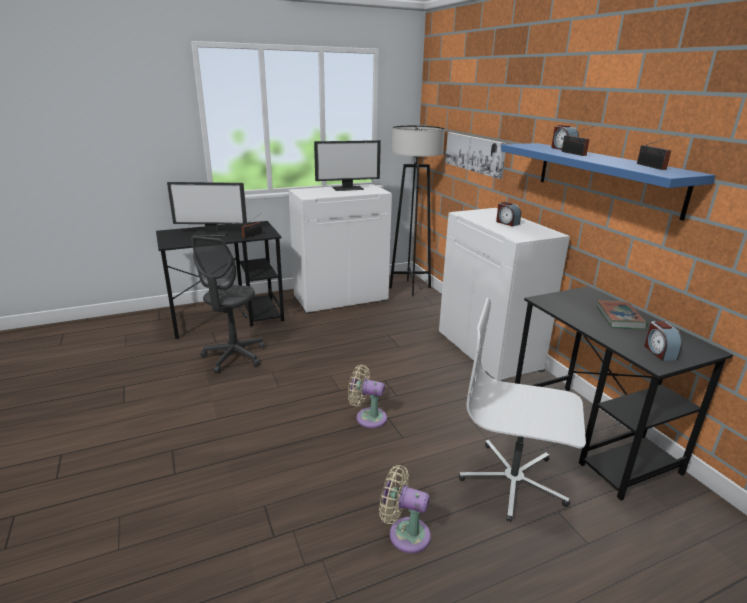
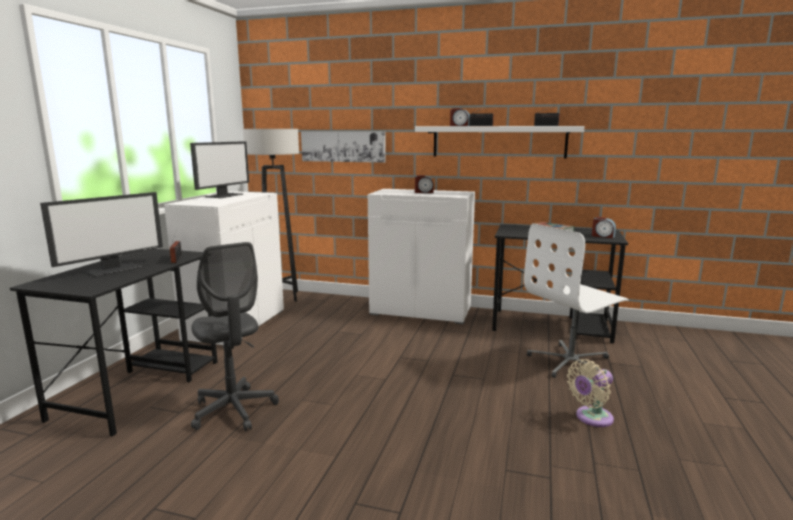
camera: 50 degrees left, 10 degrees down
beige fan [348,365,387,428] -> none
blue shelf [501,143,716,221] -> white shelf [415,126,585,158]

